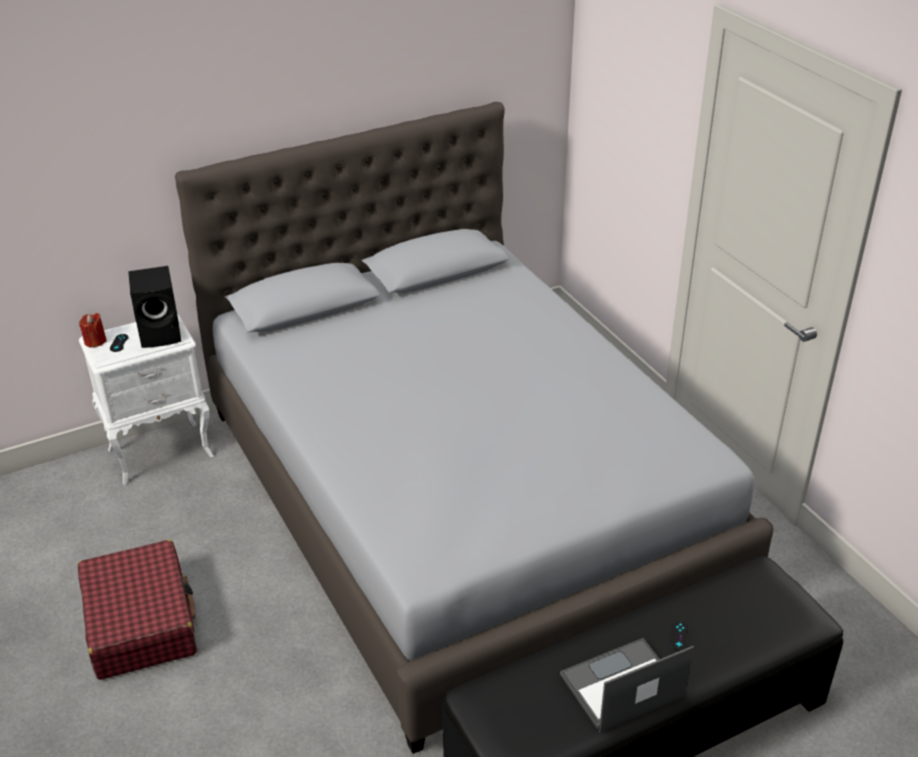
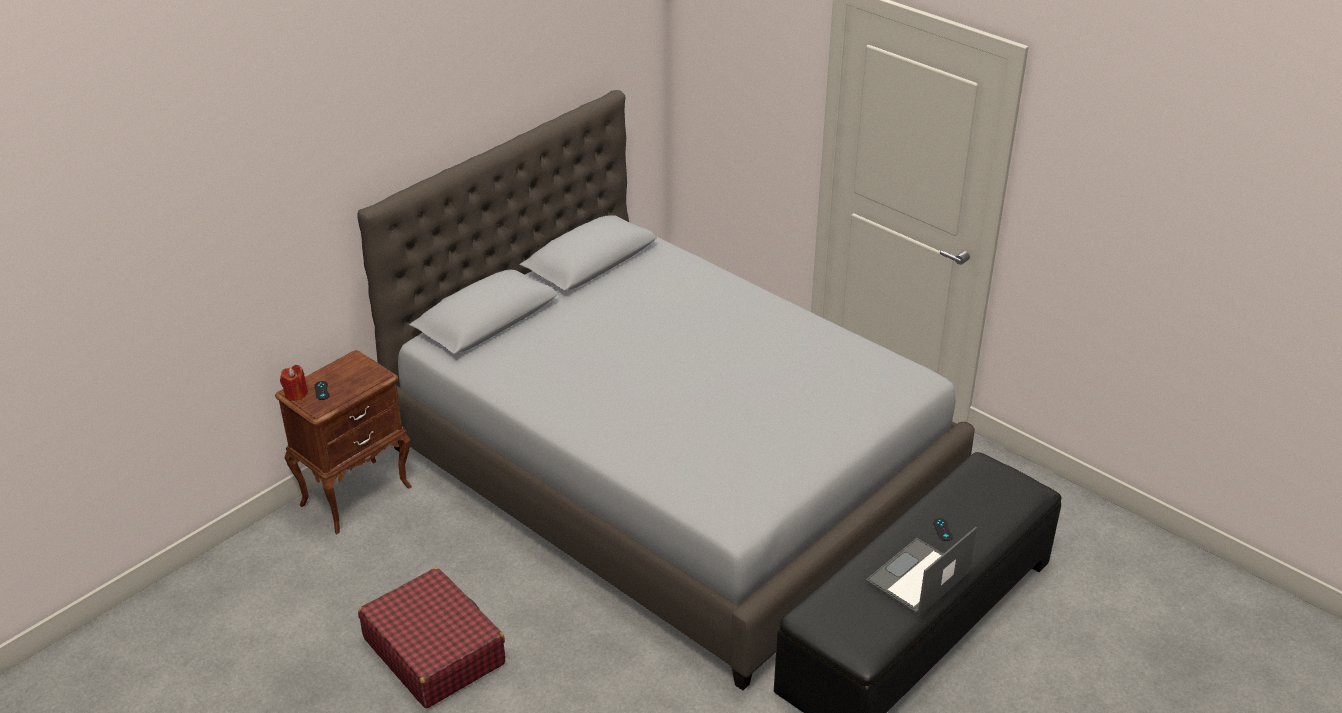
camera: 20 degrees left, 0 degrees up
white nightstand [79,313,214,485] -> brown nightstand [275,350,412,534]
black speaker [128,266,182,348] -> none

